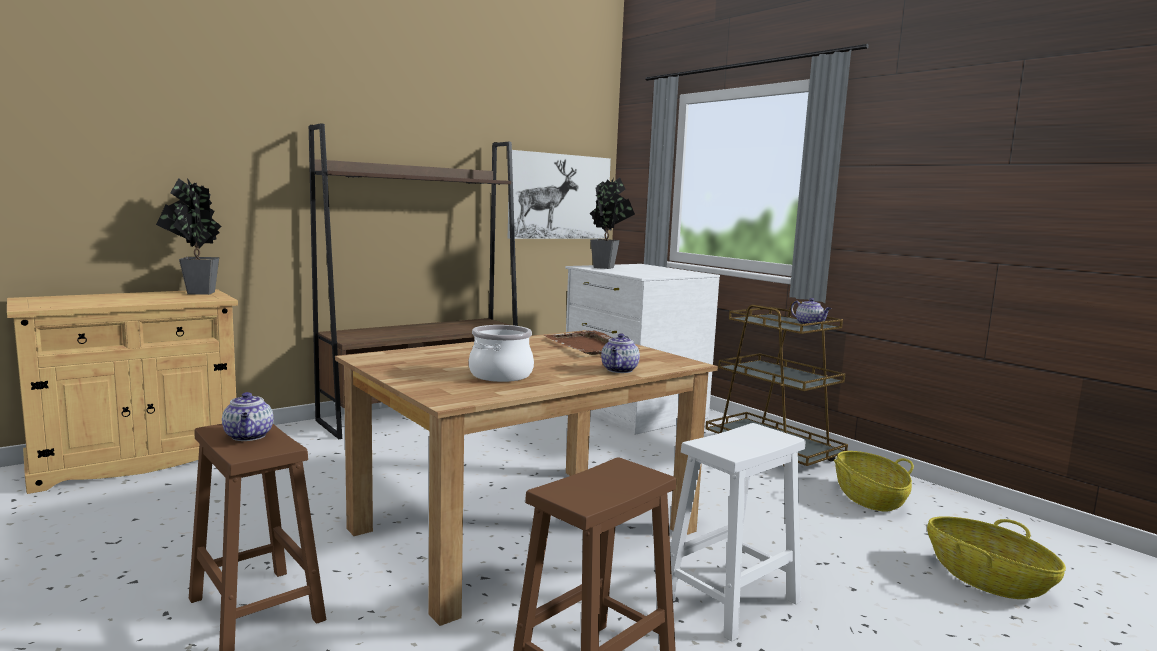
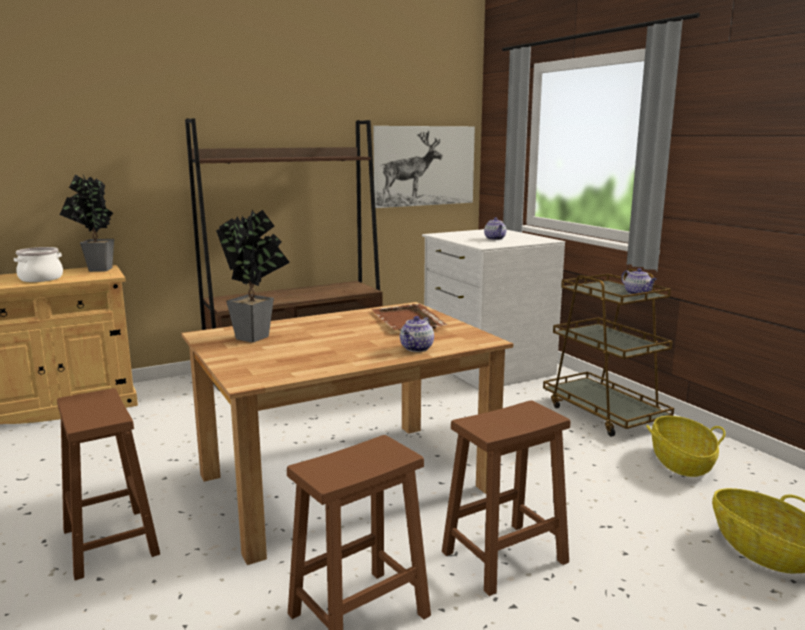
camera: 10 degrees right, 5 degrees up
teapot [222,392,273,441] -> teapot moved to [484,217,506,240]
cooking pot [469,325,534,382] -> cooking pot moved to [14,247,63,282]
potted plant [590,177,635,269] -> potted plant moved to [216,210,290,342]
white stool [670,423,805,642] -> brown stool [442,400,570,596]

